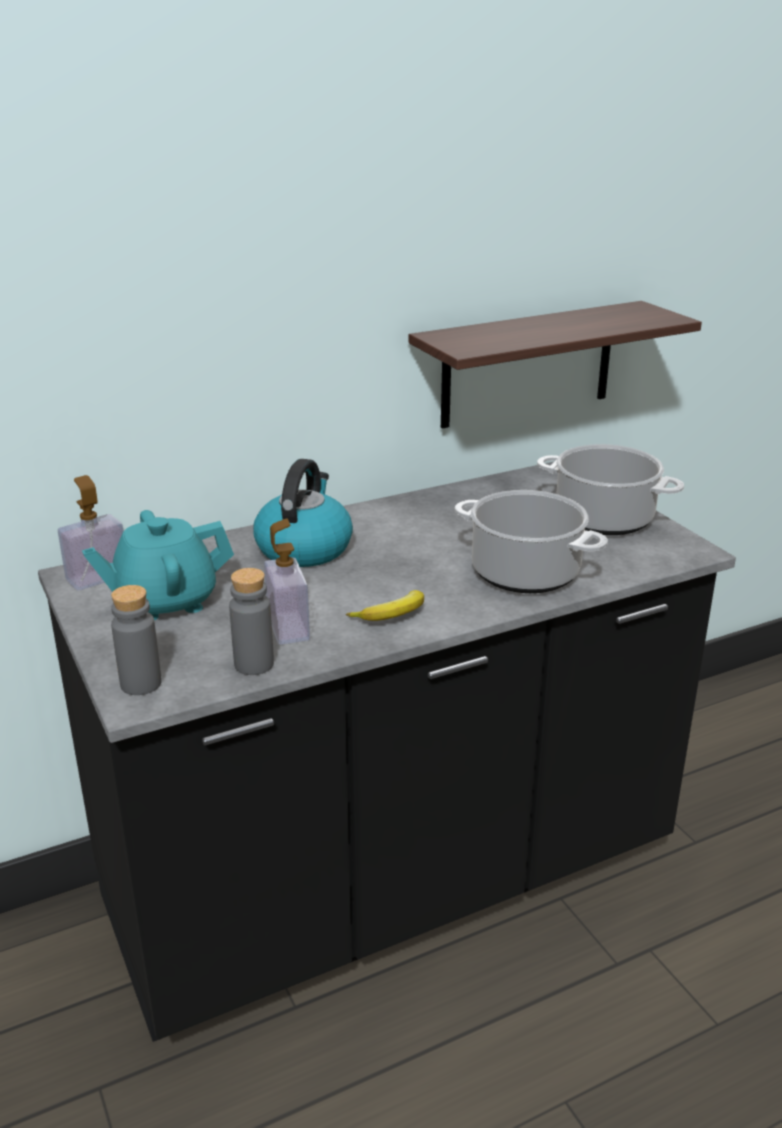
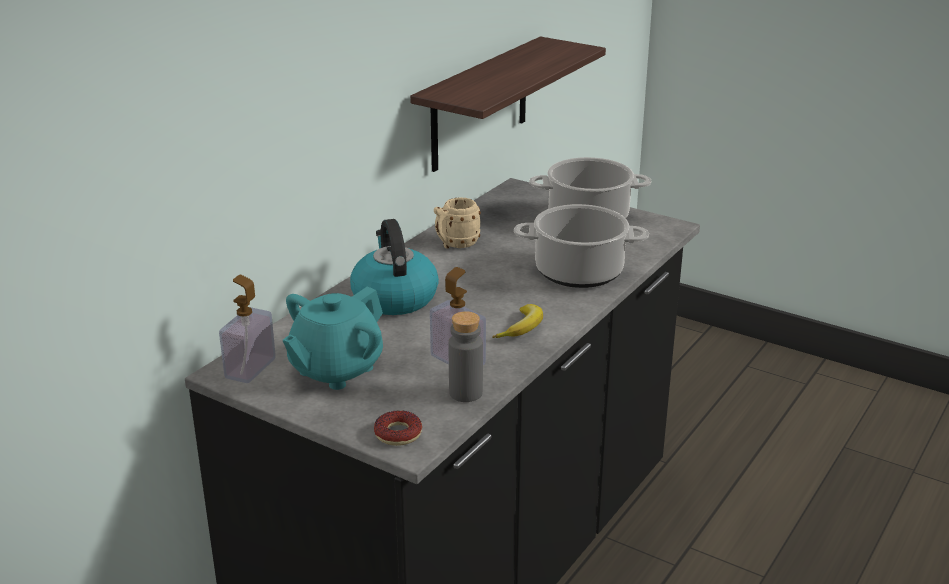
camera: 30 degrees left, 0 degrees up
grey bottle [111,585,162,695] -> donut [374,410,422,446]
none -> beige mug [434,197,481,249]

